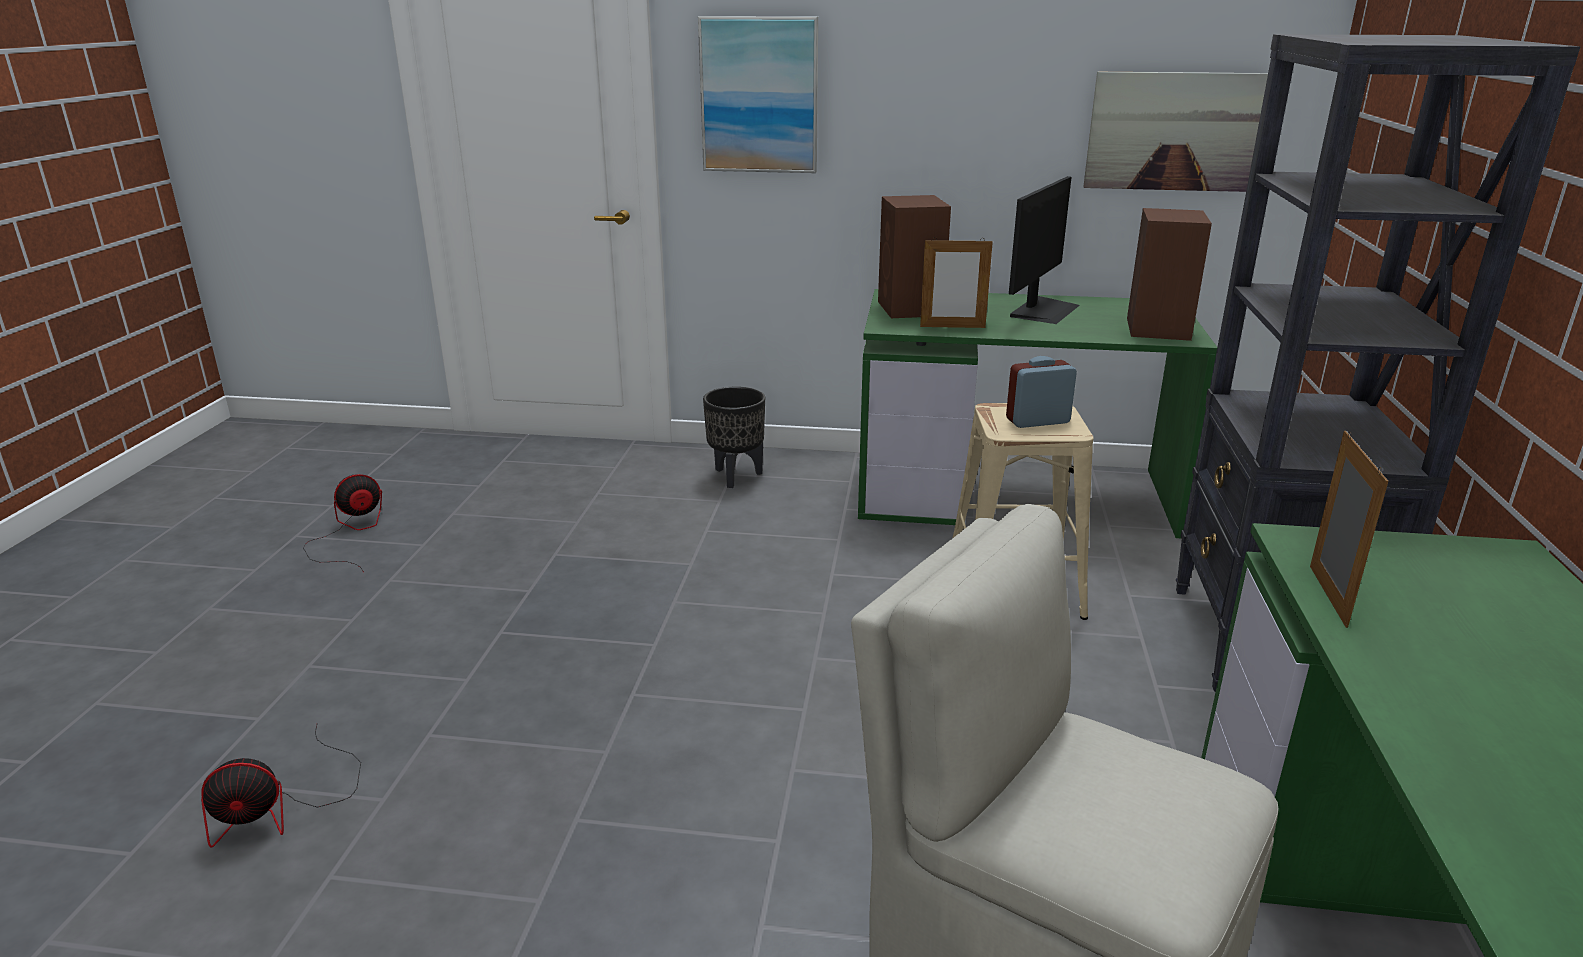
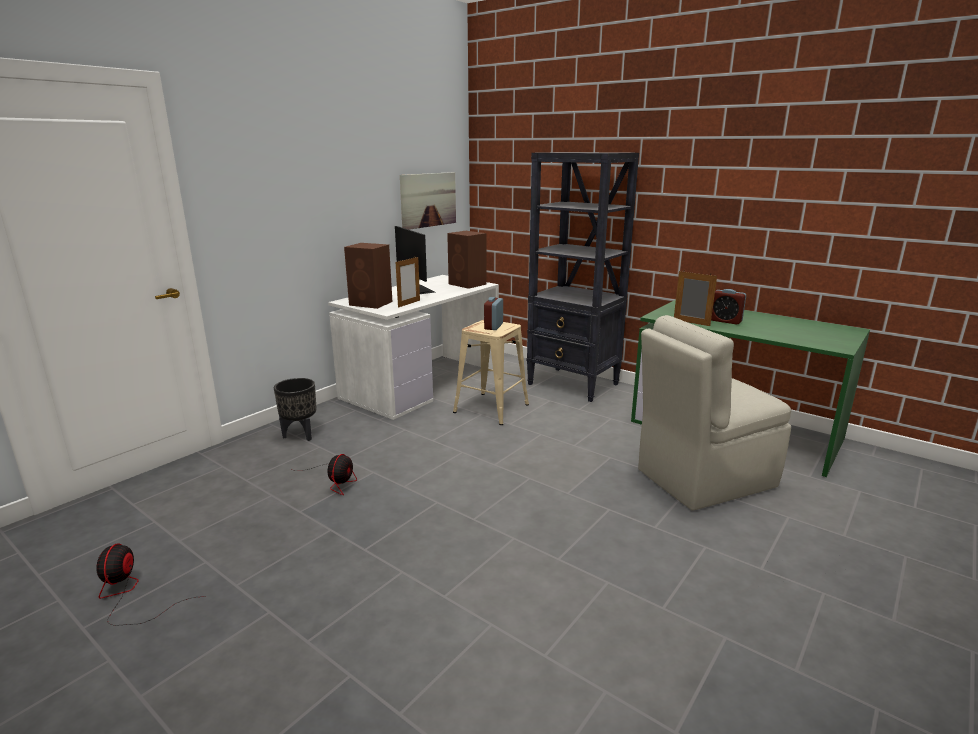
camera: 60 degrees left, 5 degrees down
fan [201,723,361,848] -> fan moved to [296,454,357,495]
picture [698,16,818,173] -> none
green desk [858,289,1217,538] -> white desk [328,275,499,420]
none -> alarm clock [711,289,746,325]

